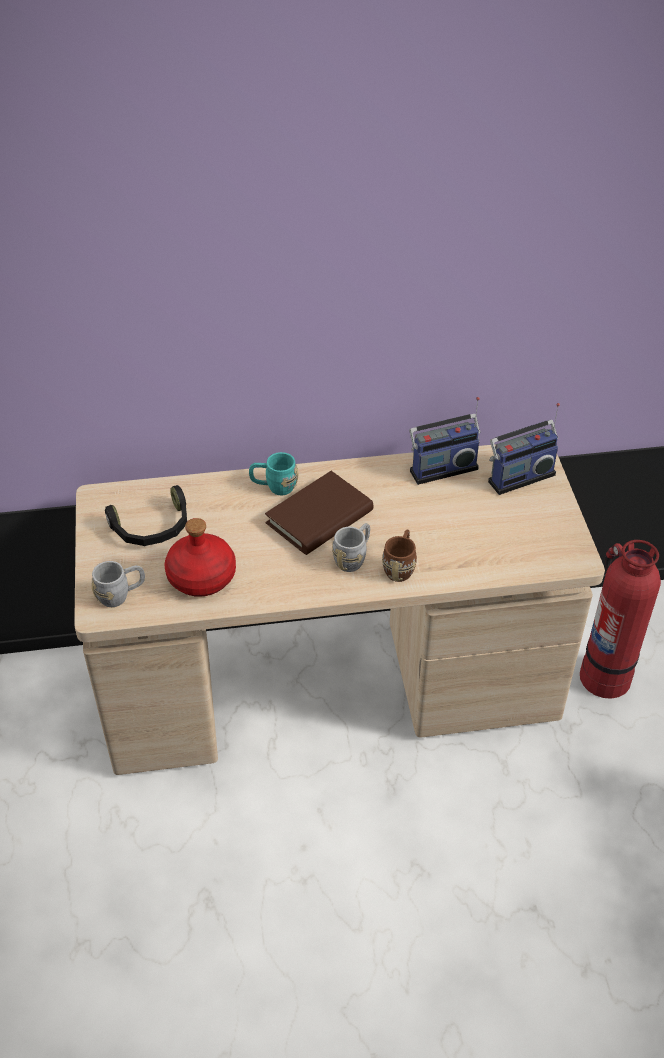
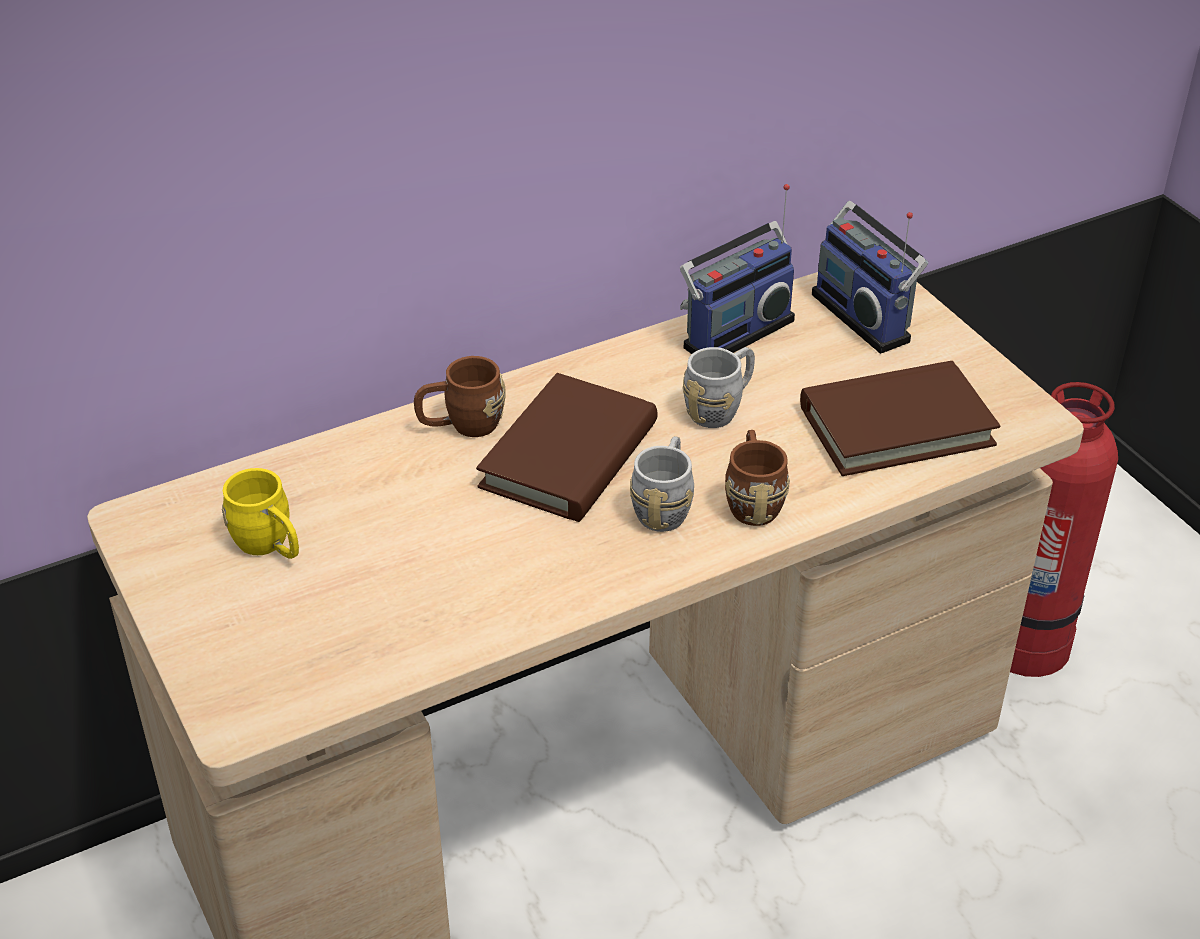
camera: 20 degrees left, 5 degrees down
grey mug [91,561,145,607] -> grey mug moved to [683,347,755,428]
black headphones [105,485,187,546] -> yellow mug [222,468,299,559]
red bottle [165,518,236,597] -> none
turquoise mug [249,452,298,495] -> brown mug [414,356,506,437]
radio [488,403,560,495] -> radio turned 105 degrees clockwise [812,201,928,354]
none -> brown book [800,361,1000,476]

